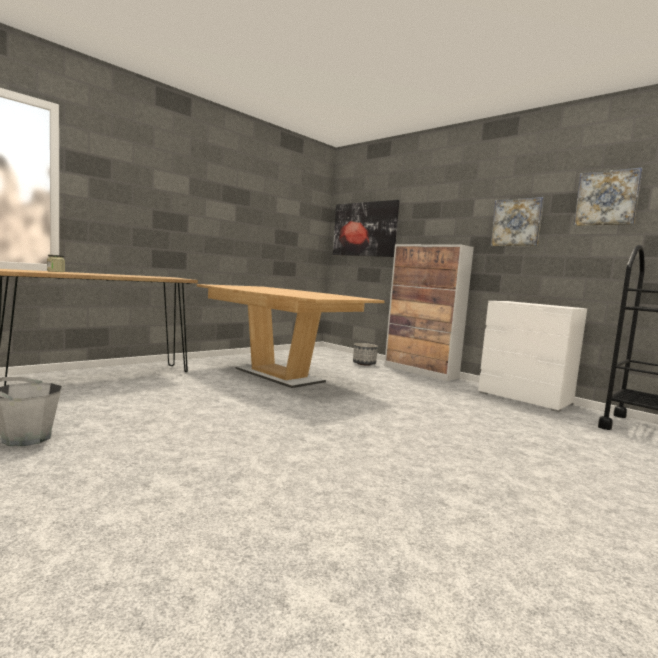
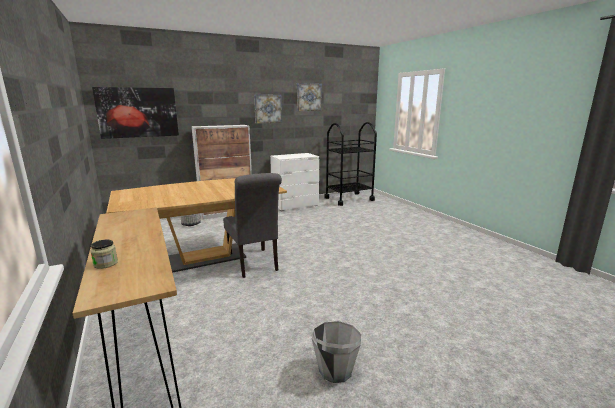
camera: 70 degrees left, 10 degrees up
none -> grey chair [223,173,282,278]

